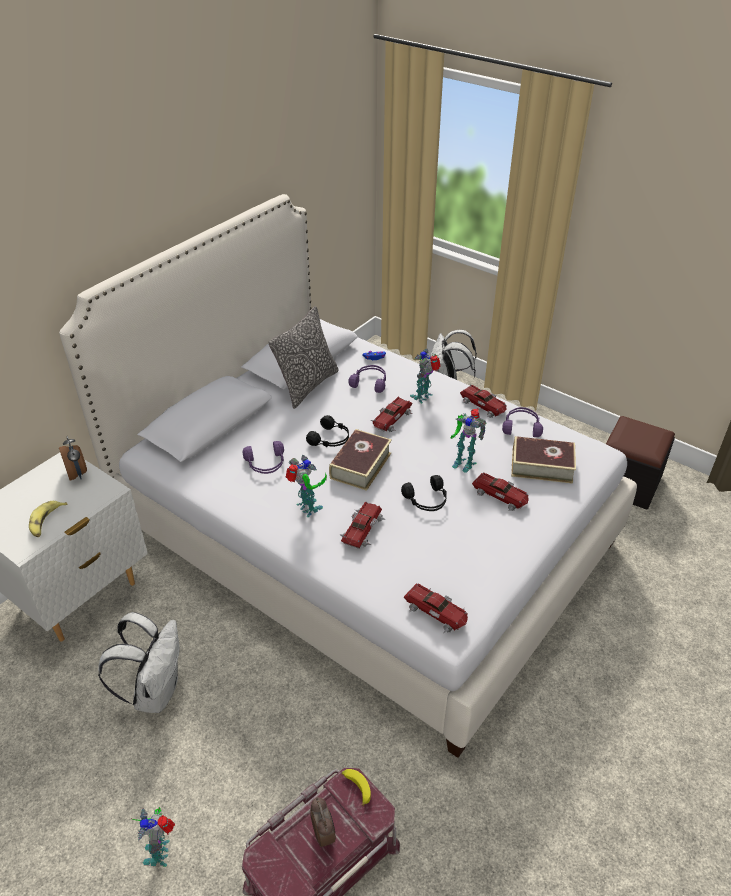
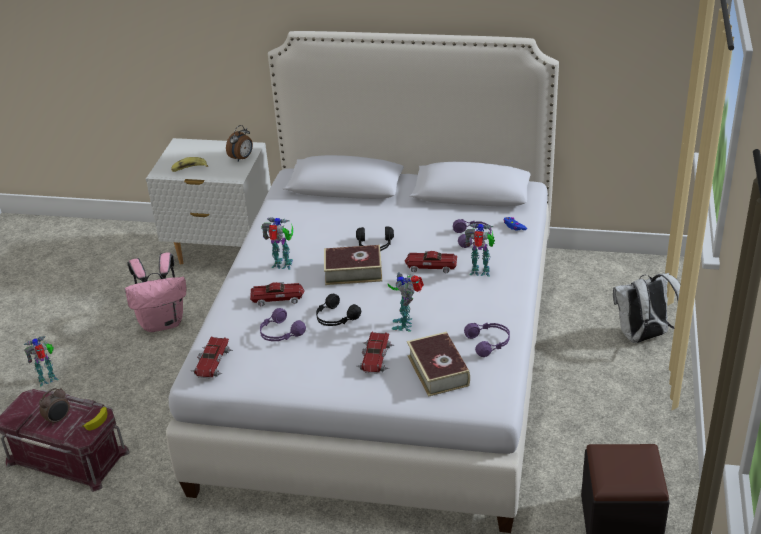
camera: 65 degrees right, 5 degrees down
white backpack [98,612,180,713] -> pink backpack [125,253,186,332]
purple headphones [242,441,284,474] -> purple headphones moved to [260,308,306,341]
pillow [269,306,339,409] -> none
toy robot [285,455,327,517] -> toy robot turned 105 degrees counterclockwise [261,217,293,270]
toy car [460,385,507,418] -> none

